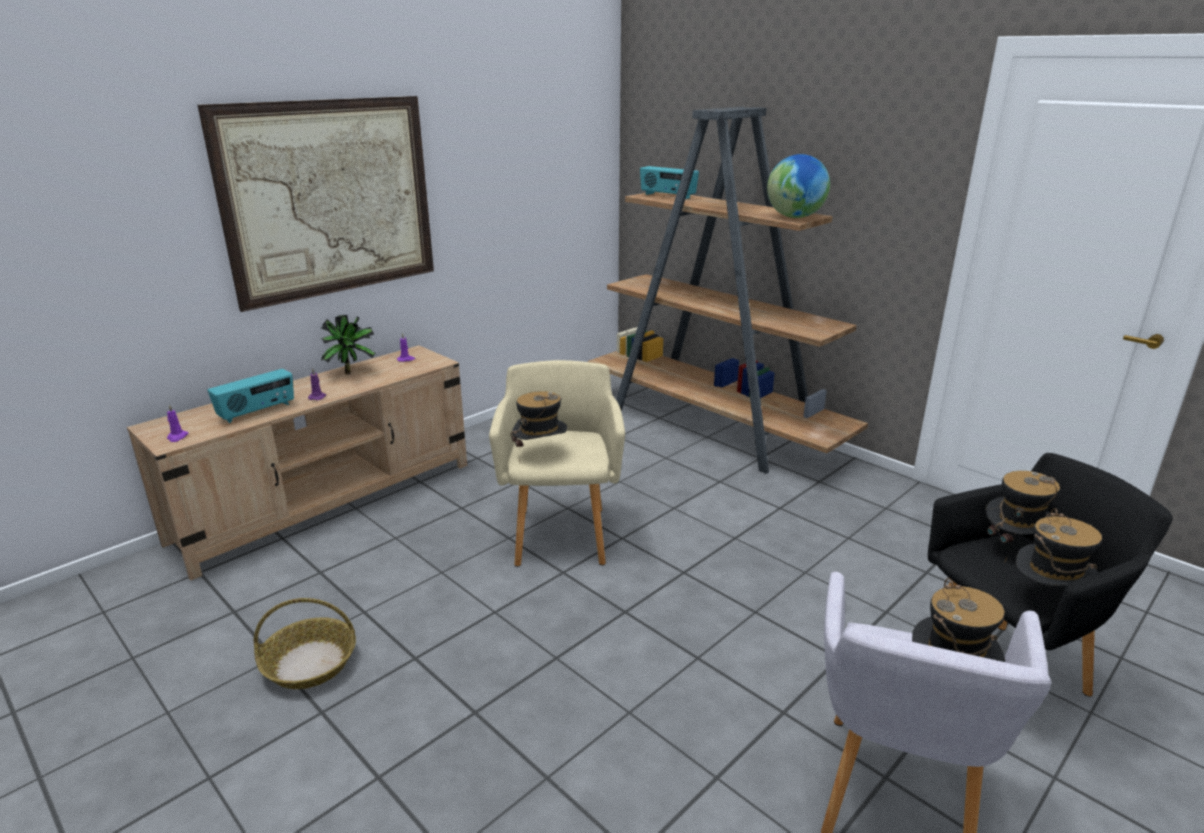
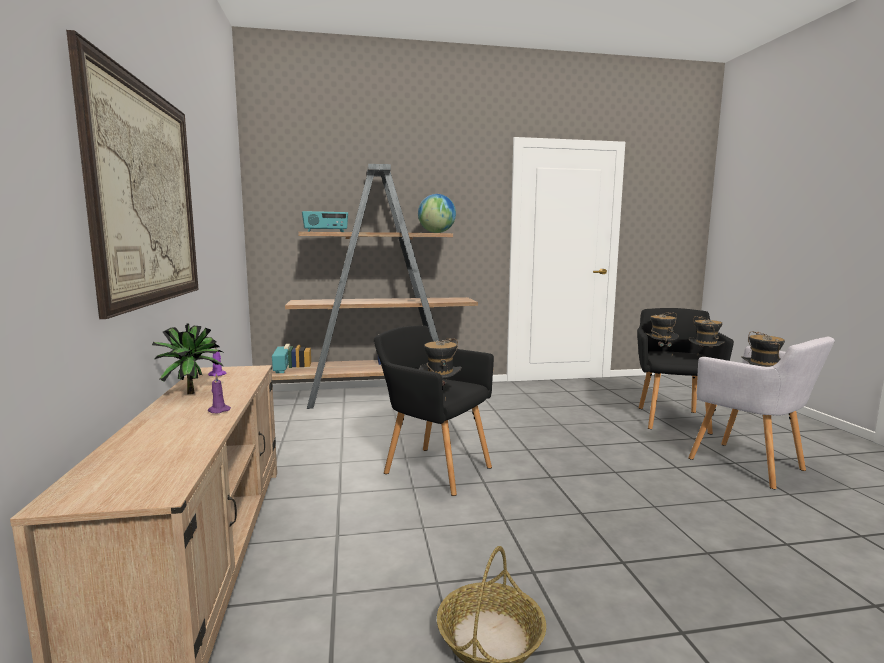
camera: 55 degrees left, 15 degrees down
purple candle [167,404,188,442] -> none
radio [208,369,294,423] -> radio moved to [272,346,289,373]
beige armchair [489,360,625,567] -> black armchair [374,325,494,496]

